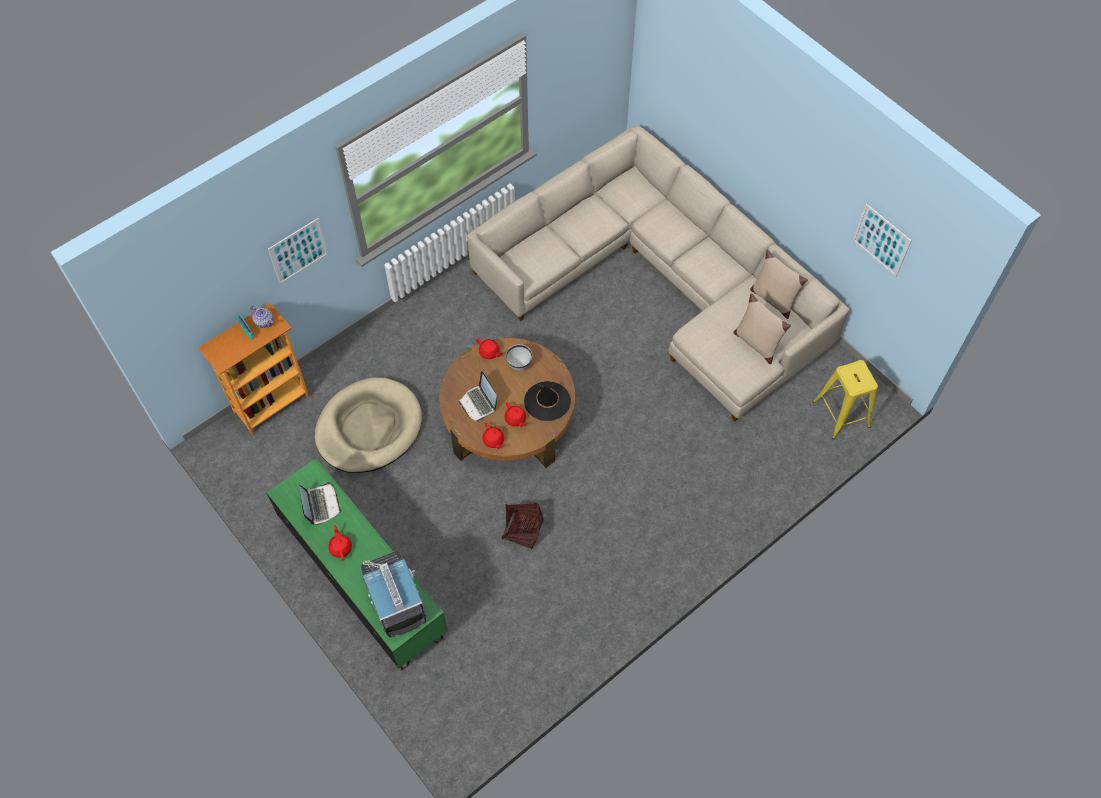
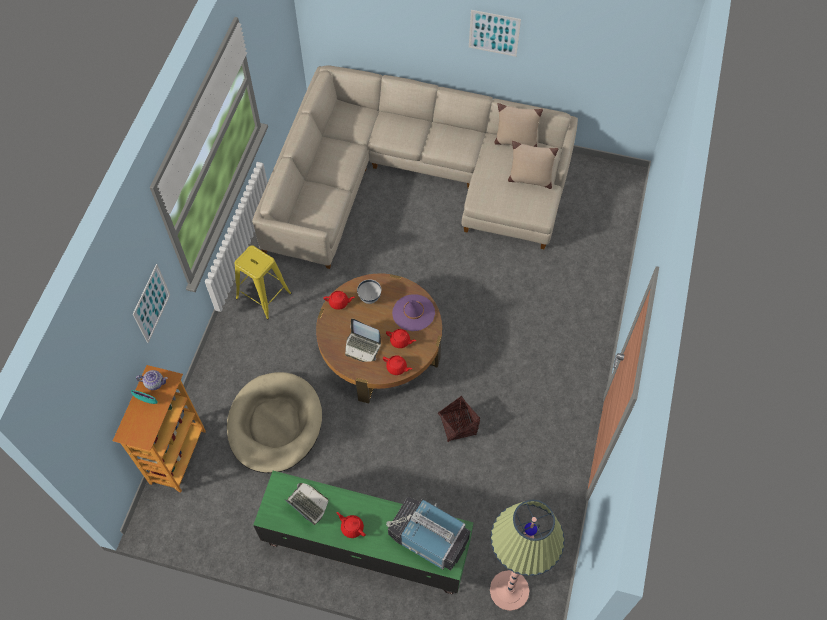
camera: 35 degrees left, 0 degrees up
black hat [524,381,571,421] -> purple hat [392,294,435,331]
yellow stool [813,360,878,439] -> yellow stool moved to [234,245,292,320]
picture [853,204,911,277] -> picture moved to [469,10,521,57]
none -> floor lamp [490,500,565,611]

